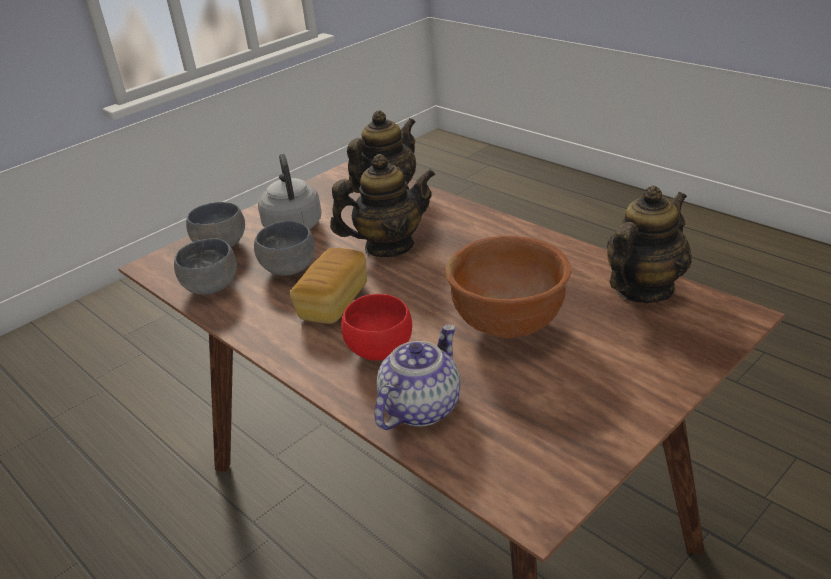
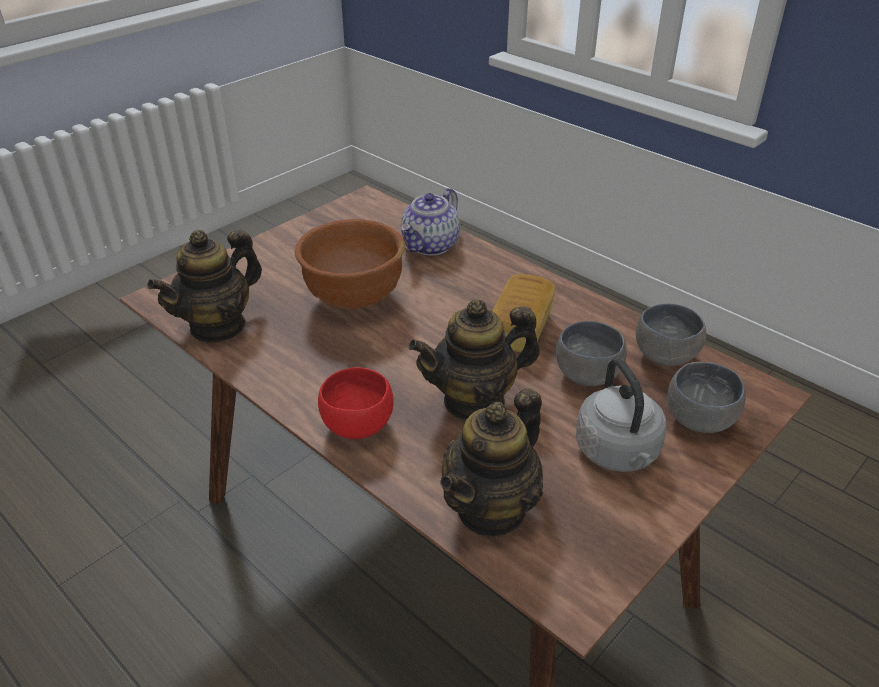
camera: 175 degrees right, 5 degrees up
red bowl [341,294,412,361] -> red bowl moved to [318,367,394,439]

